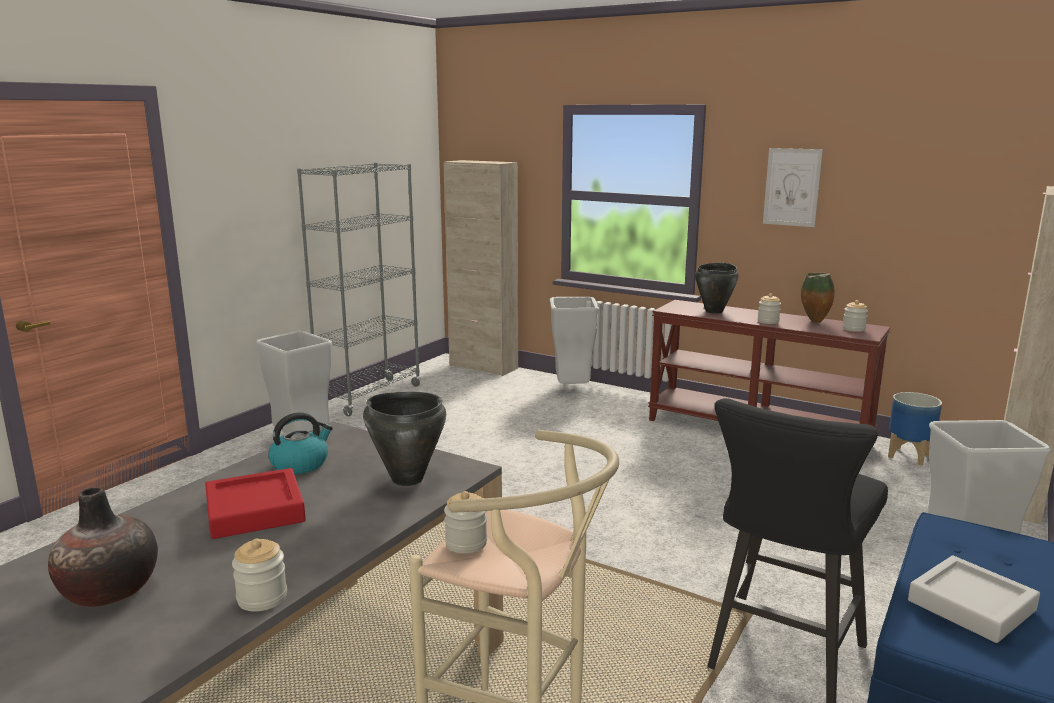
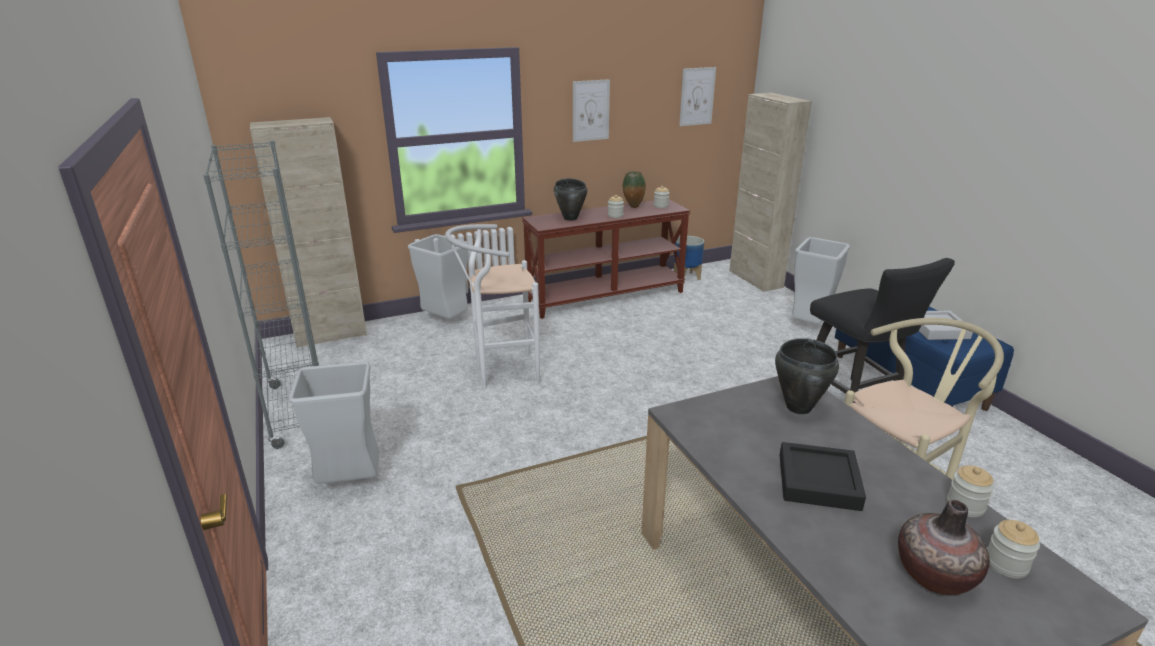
camera: 55 degrees left, 10 degrees up
red tray [205,468,306,539] -> black tray [780,442,866,511]
kettle [268,412,333,474] -> none
jar [444,491,487,553] -> jar moved to [987,520,1040,578]
none -> white stool [445,224,540,389]
none -> picture [679,67,716,126]

